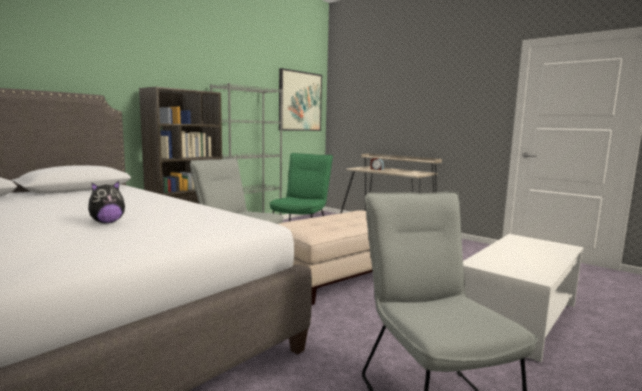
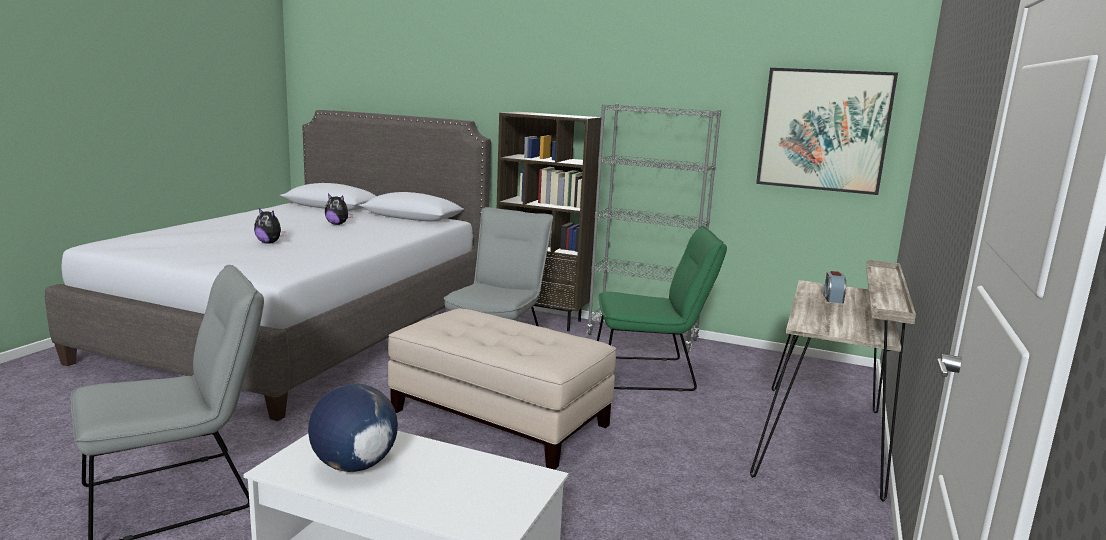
camera: 70 degrees right, 5 degrees up
none -> globe [308,384,398,472]
none -> plush toy [325,194,353,225]

